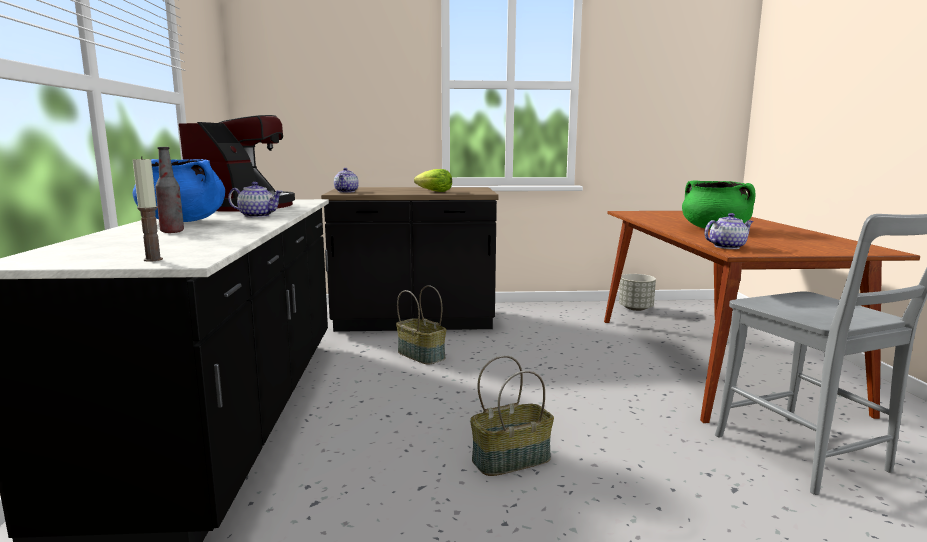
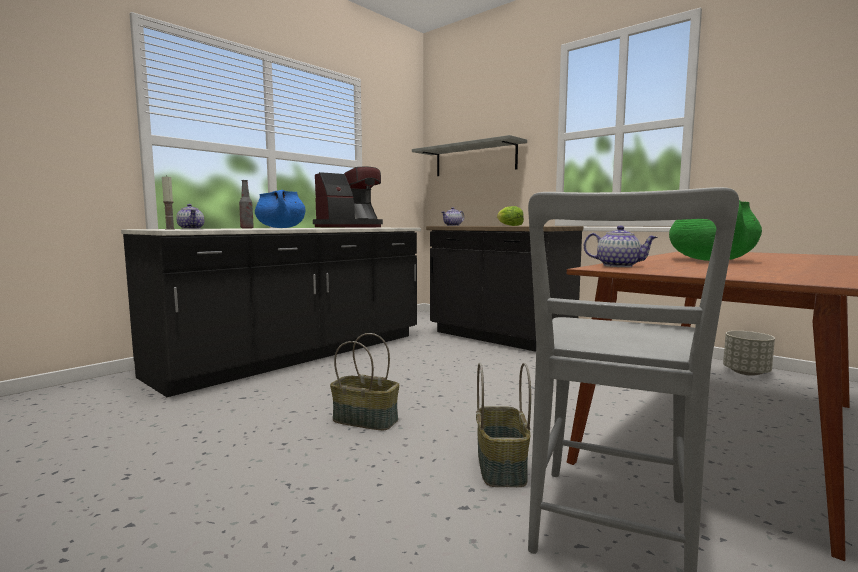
camera: 45 degrees right, 5 degrees down
teapot [228,182,283,218] -> teapot moved to [176,204,204,229]
basket [396,285,446,365] -> basket moved to [476,363,531,487]
none -> grey shelf [412,135,527,176]

